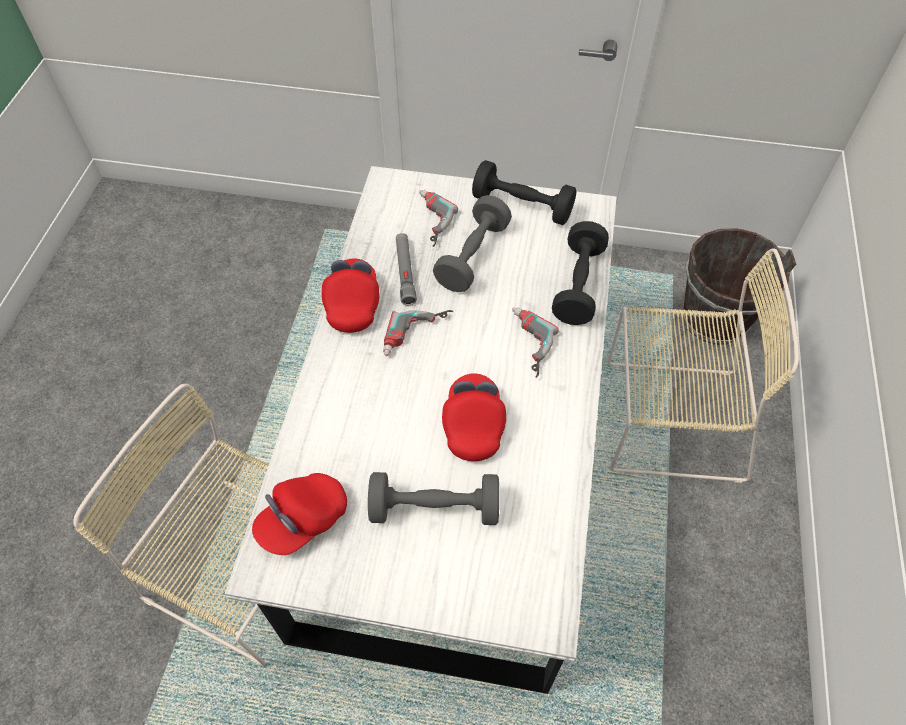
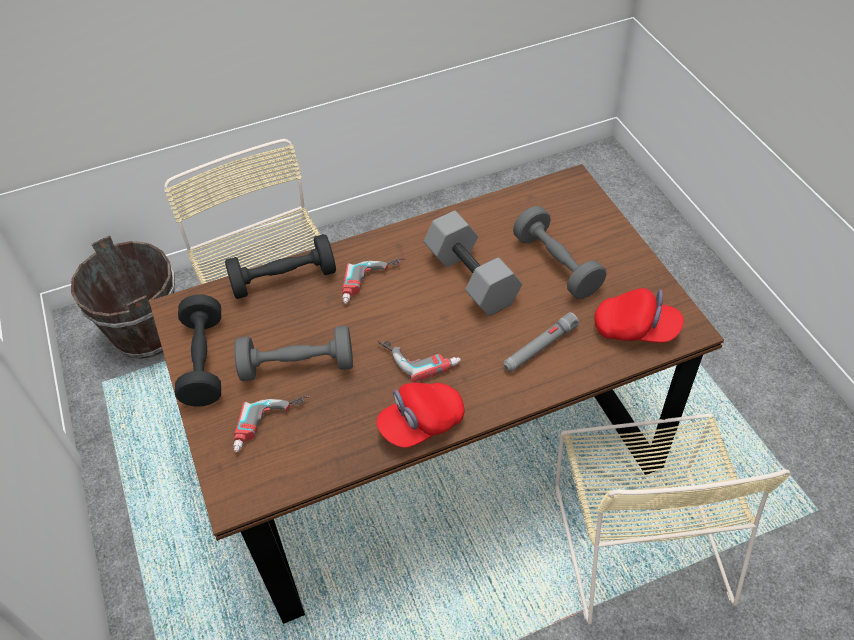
camera: 120 degrees left, 5 degrees down
white dining table [225,166,617,694] -> brown dining table [149,164,724,624]
grey flashlight [396,233,417,305] -> grey flashlight moved to [504,312,579,372]
red cap [442,374,506,461] -> grey dumbbell [424,211,522,316]

